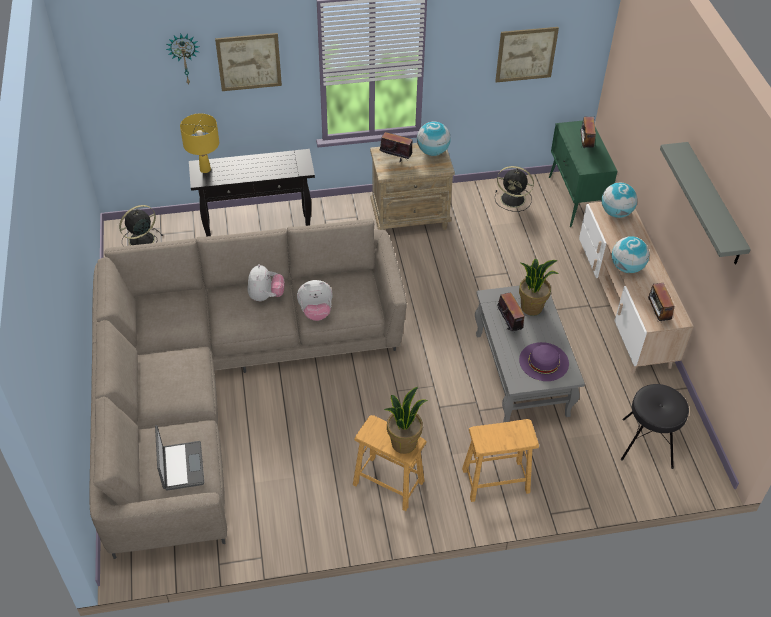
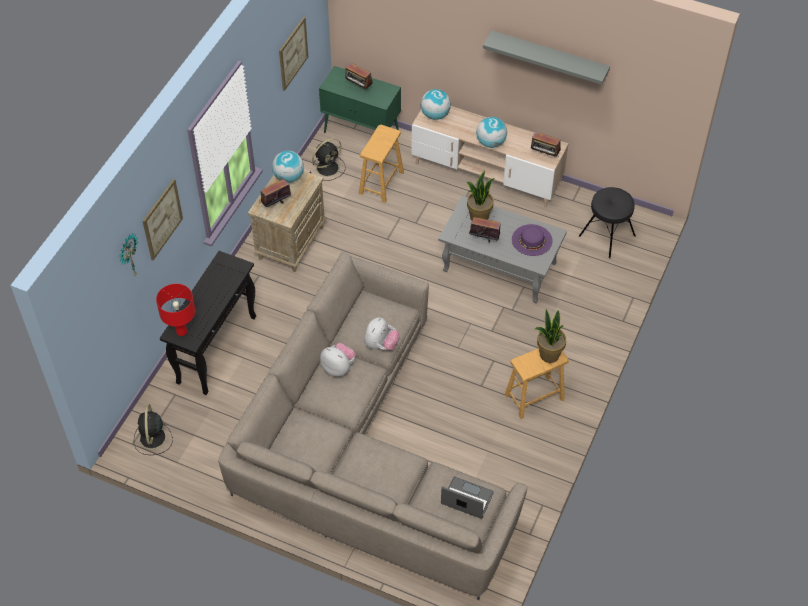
camera: 55 degrees left, 5 degrees up
yellow table lamp [180,113,219,173] -> red table lamp [156,284,195,336]
brown stool [462,419,539,502] -> brown stool moved to [359,125,404,203]

